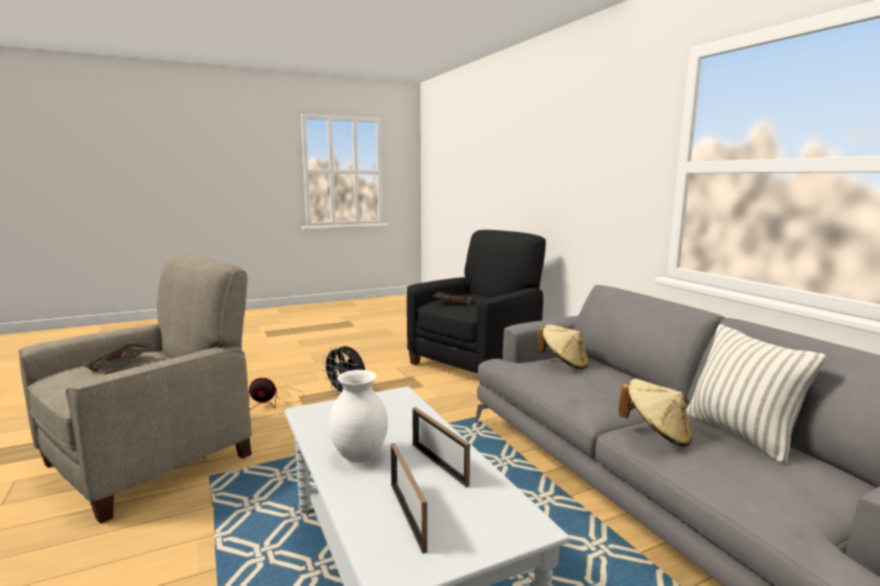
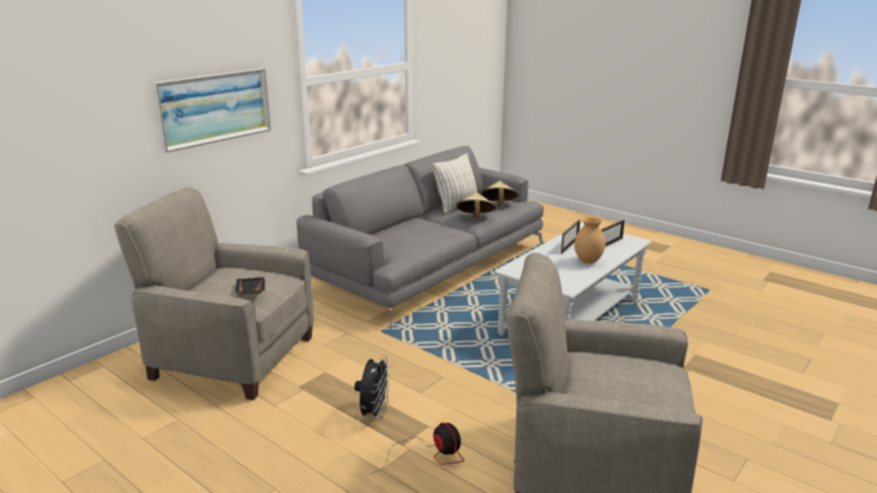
camera: 115 degrees left, 10 degrees up
black tray [82,342,154,371] -> none
white vase [329,370,388,463] -> brown vase [574,216,605,264]
black armchair [407,230,546,385] -> beige armchair [114,187,314,400]
beige hat [538,324,589,369] -> beige hat moved to [481,181,518,206]
none -> picture [153,68,271,153]

